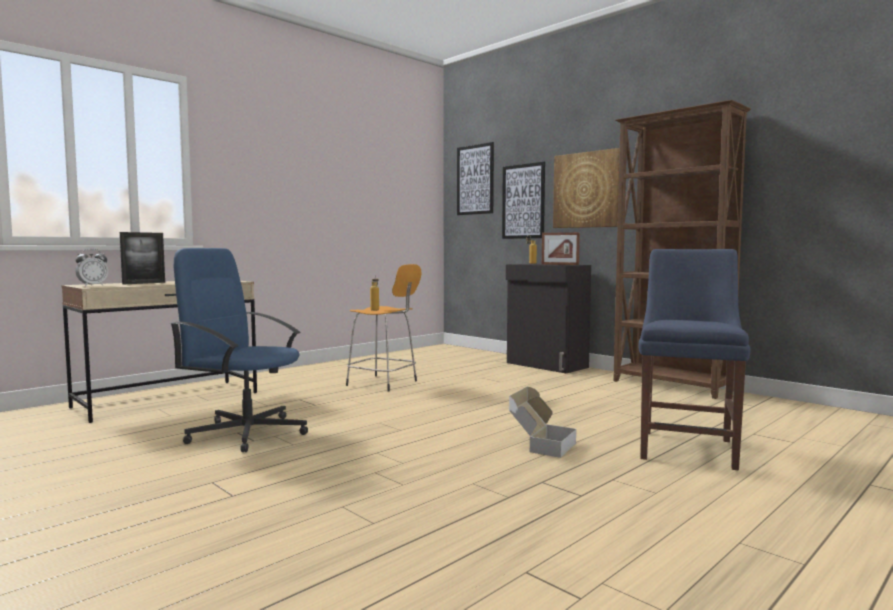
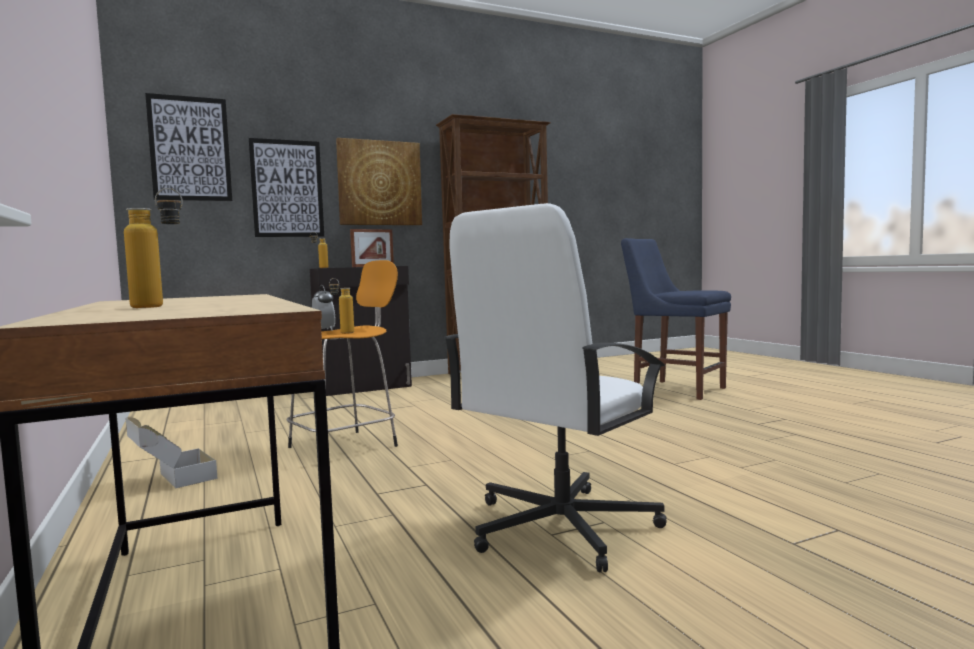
camera: 70 degrees left, 0 degrees up
alarm clock [75,249,108,287] -> alarm clock moved to [312,285,335,331]
picture frame [120,232,165,284] -> bottle [124,188,183,308]
blue office chair [170,248,308,452] -> white office chair [444,203,667,572]
cardboard box [509,387,576,458] -> cardboard box moved to [126,417,218,488]

